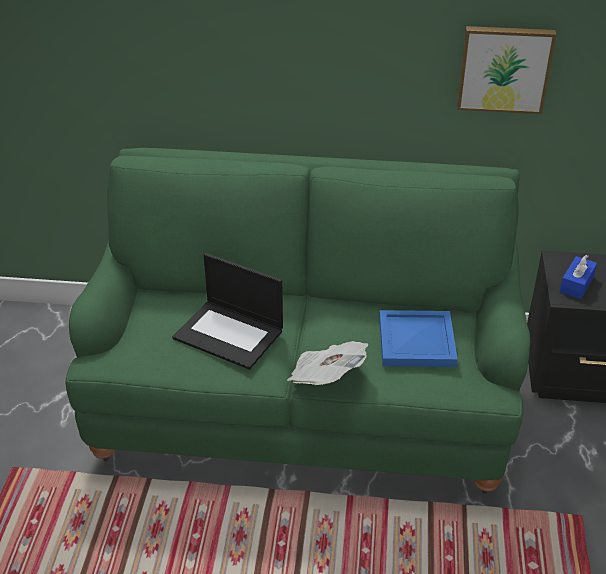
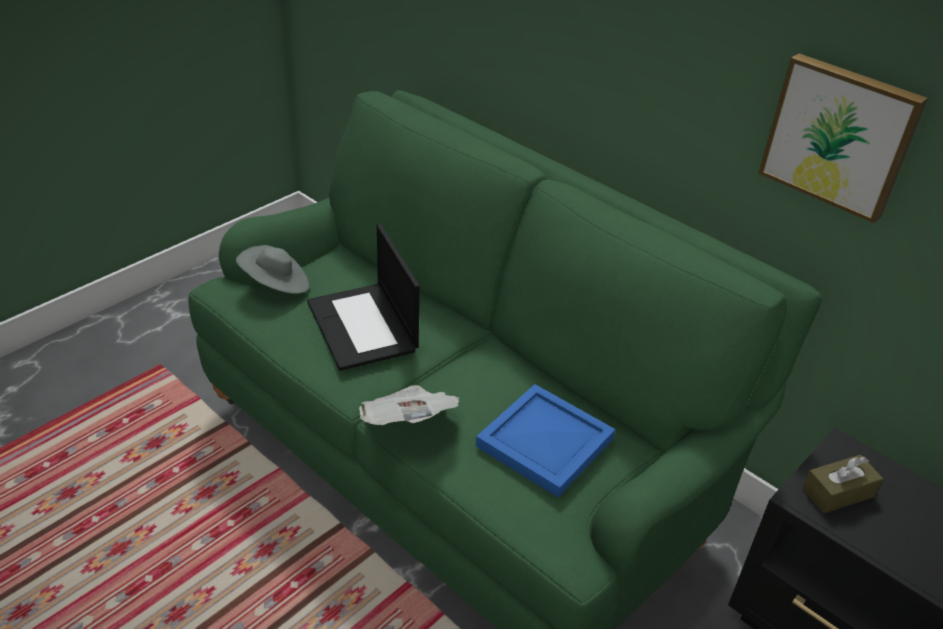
camera: 35 degrees right, 0 degrees up
blue tissue box [559,255,597,299] -> brown tissue box [802,455,883,513]
none -> grey hat [236,245,309,294]

